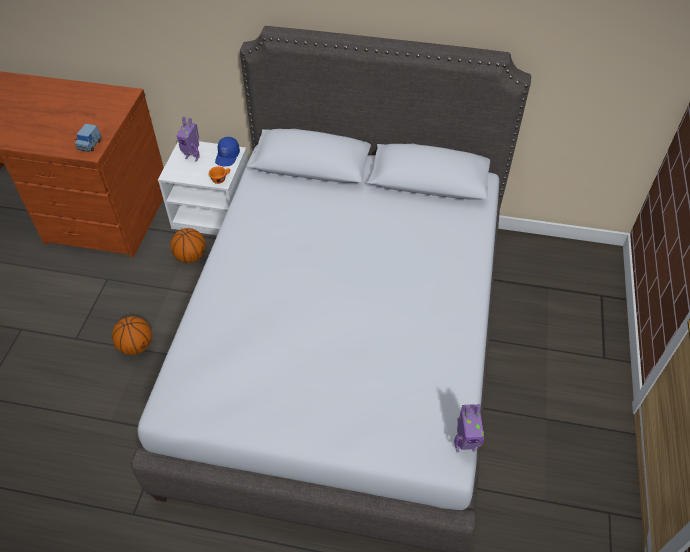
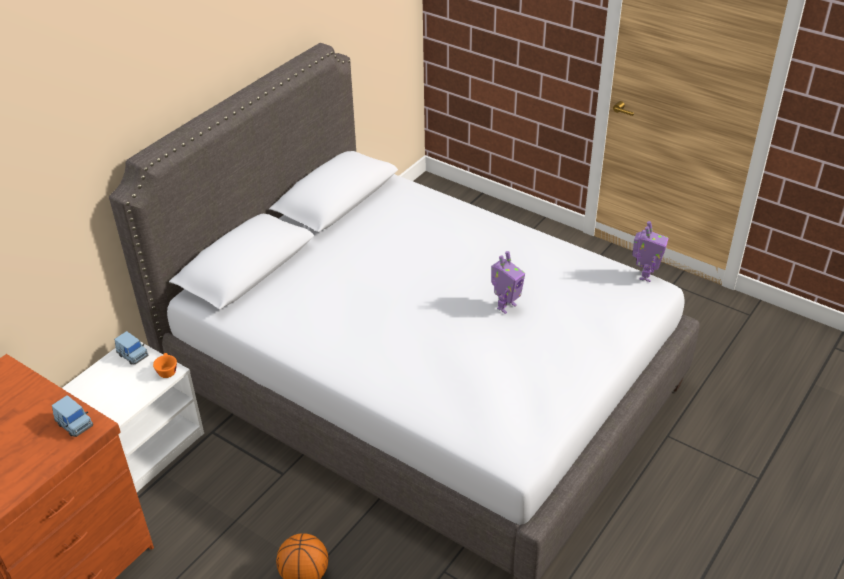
camera: 65 degrees left, 10 degrees down
basketball [170,228,206,263] -> none
toy robot [176,116,200,162] -> toy robot moved to [491,251,525,314]
blue cap [215,137,240,166] -> blue toy car [114,331,148,365]

